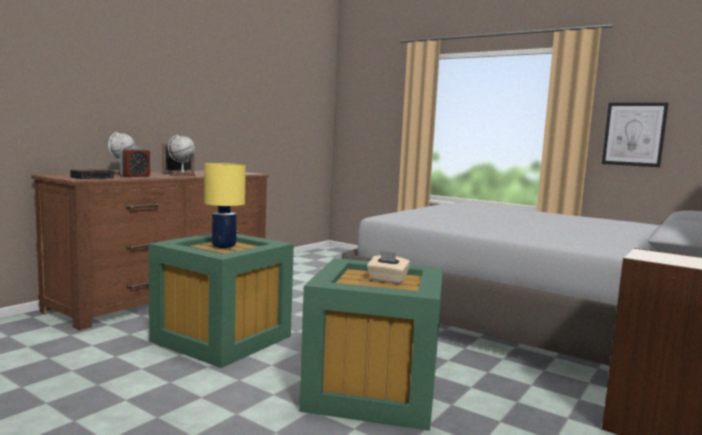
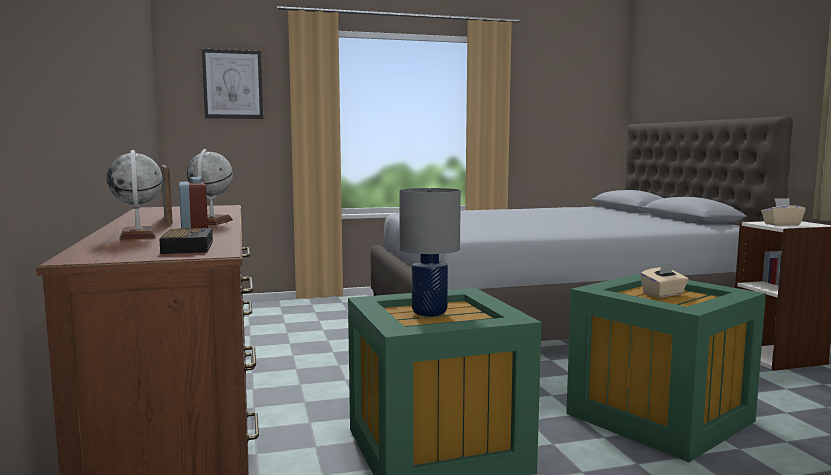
camera: 50 degrees left, 0 degrees up
yellow table lamp [204,163,246,248] -> grey table lamp [399,188,461,317]
picture [602,103,669,167] -> picture moved to [202,49,263,119]
none -> beige tissue box [761,198,806,226]

